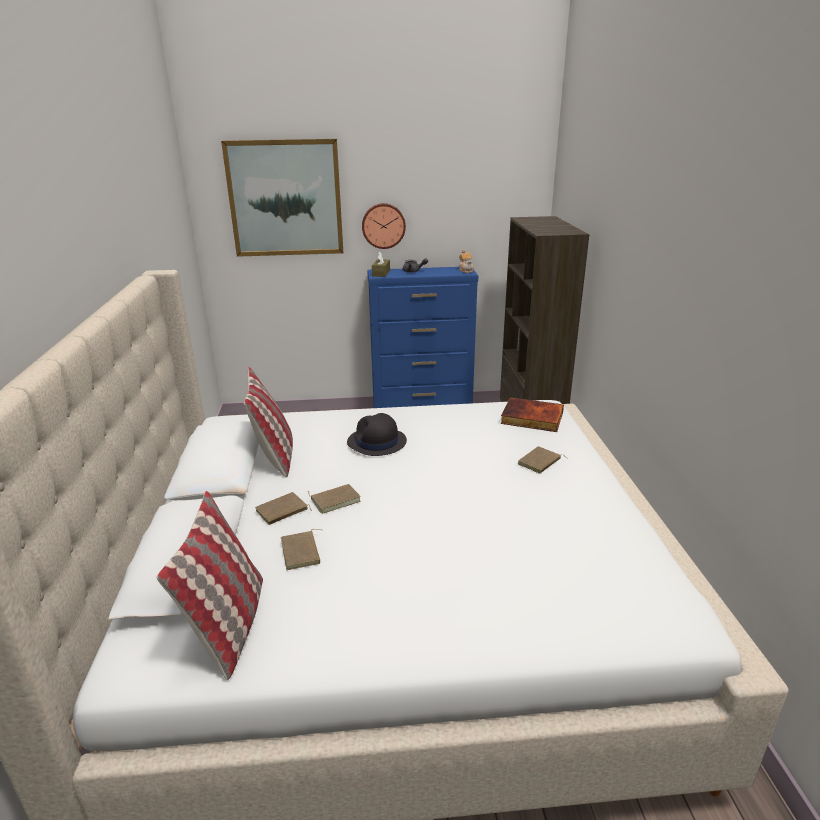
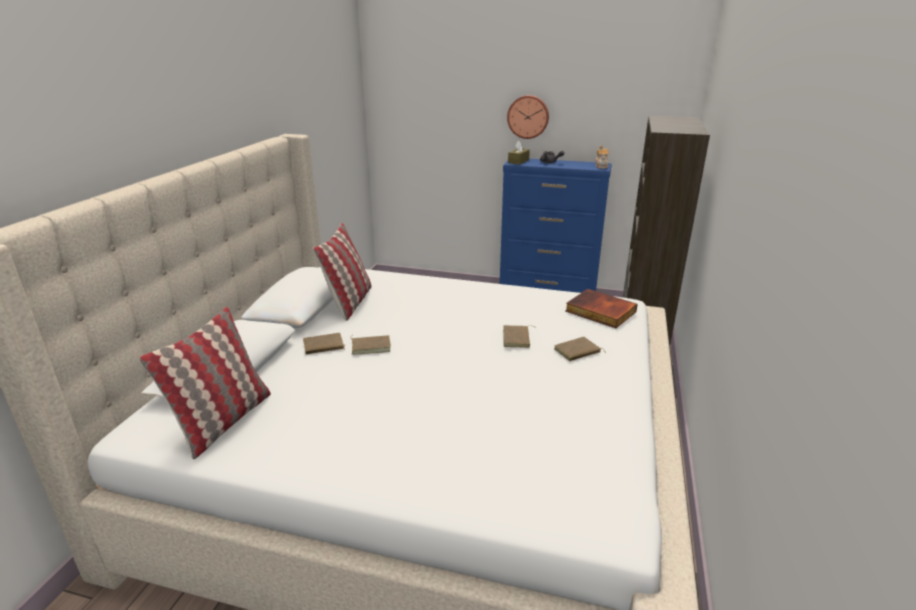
camera: 20 degrees right, 0 degrees up
picture [221,139,343,257] -> none
brown book [281,529,321,570] -> brown book moved to [503,325,535,348]
black hat [347,413,407,456] -> none

